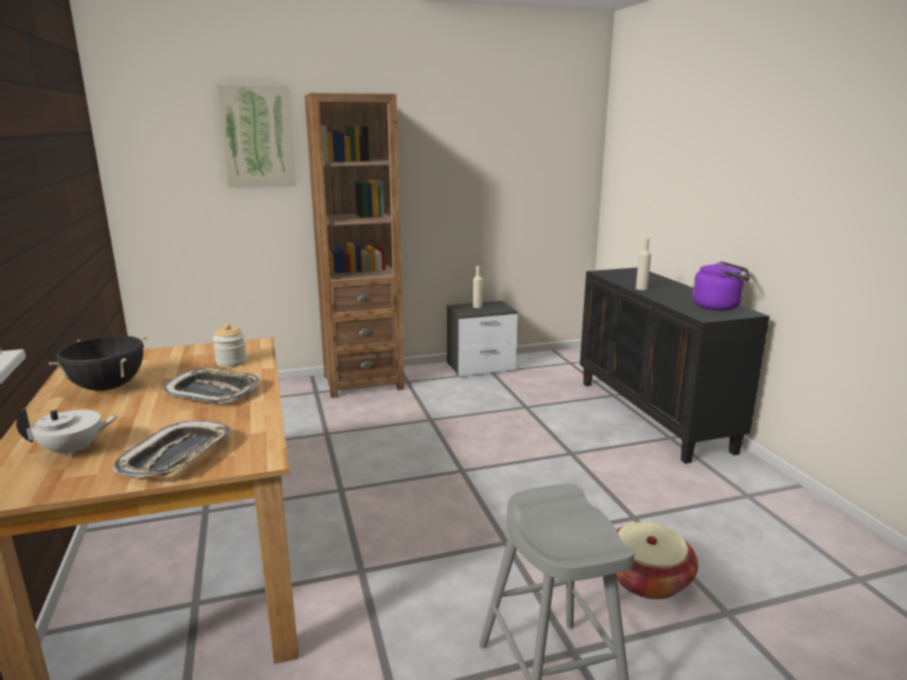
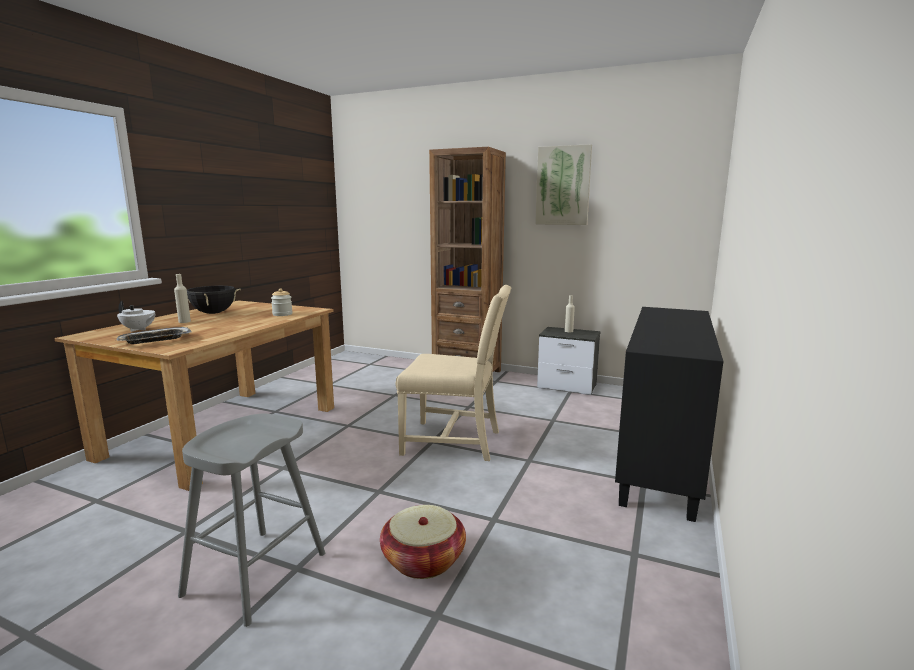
camera: 40 degrees right, 5 degrees down
tray [162,368,259,403] -> none
picture [217,84,296,188] -> picture moved to [535,144,592,225]
beige bottle [636,238,651,290] -> beige bottle moved to [174,274,191,323]
purple kettle [693,261,750,310] -> none
none -> beige chair [396,285,511,461]

